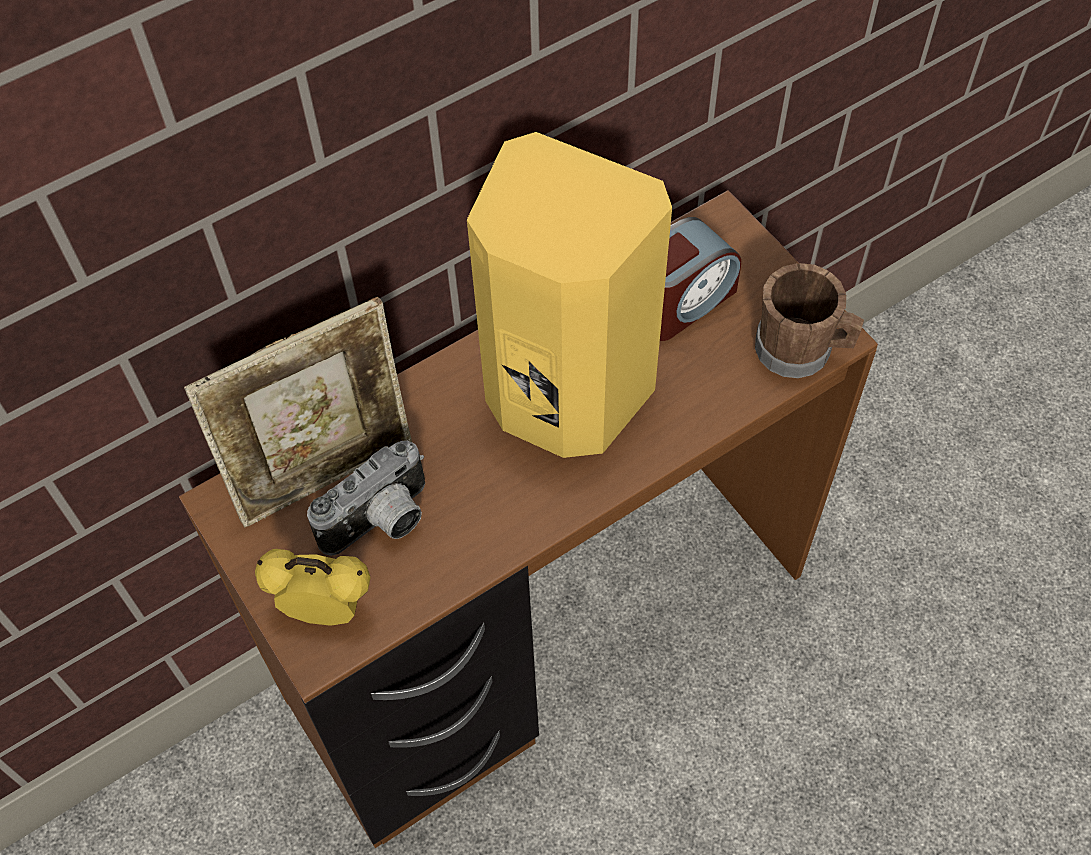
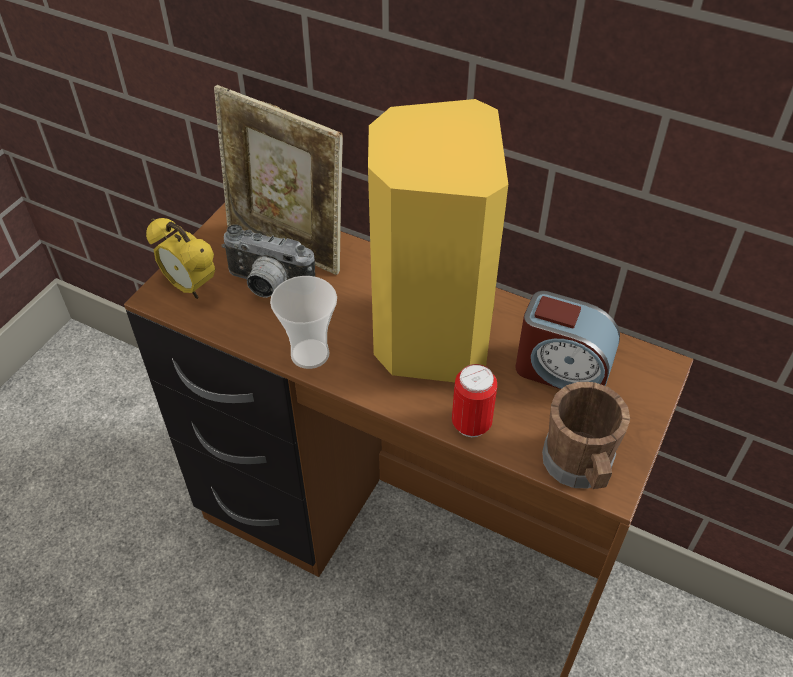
camera: 60 degrees right, 10 degrees down
alarm clock [255,549,371,626] -> alarm clock turned 150 degrees clockwise [146,218,215,299]
none -> cup [270,276,337,369]
none -> can [452,364,497,437]

